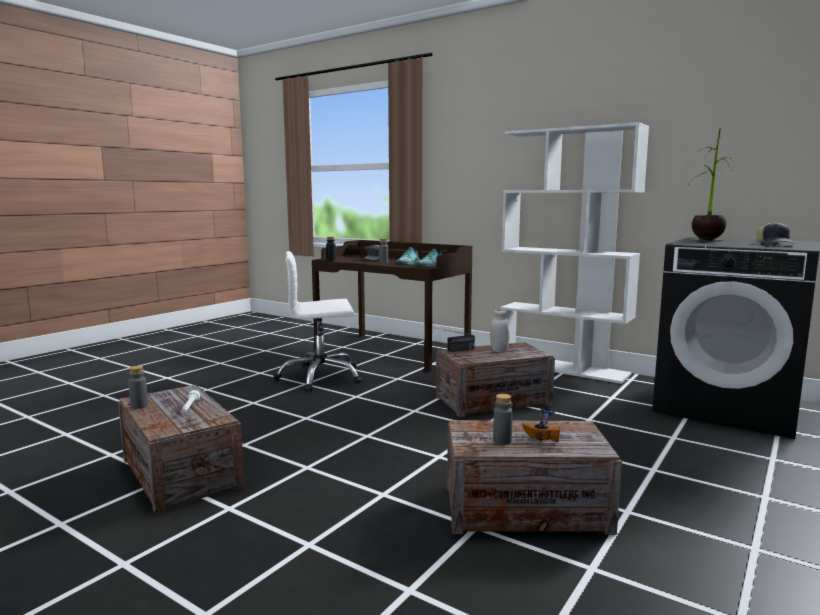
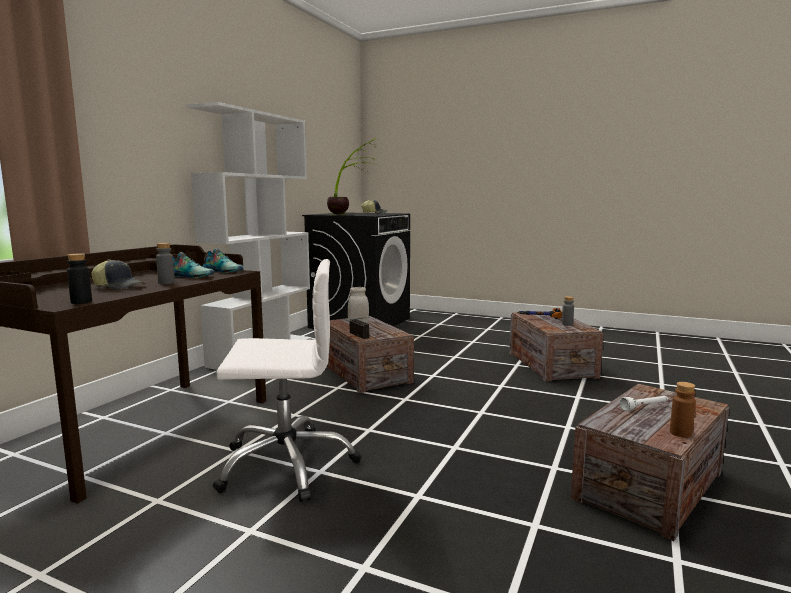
camera: 100 degrees left, 0 degrees up
grey bottle [128,366,148,409] -> brown bottle [670,382,696,438]
white office chair [274,251,362,392] -> white office chair turned 75 degrees counterclockwise [213,259,361,503]

